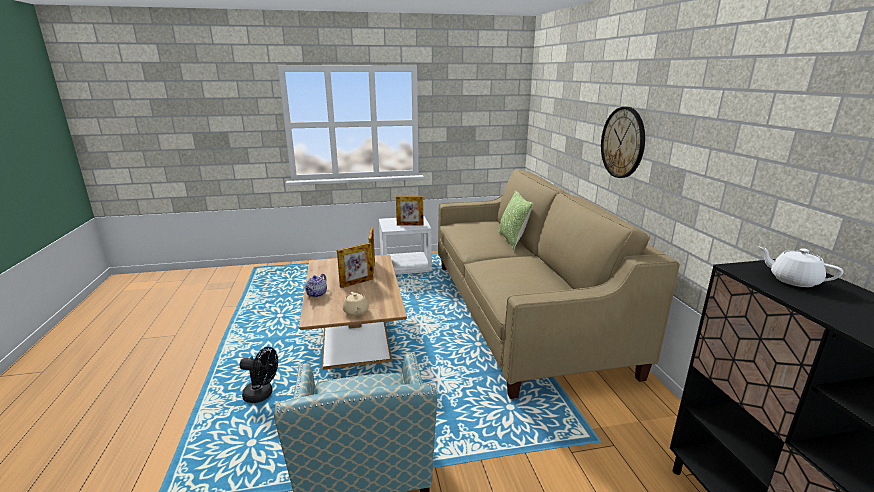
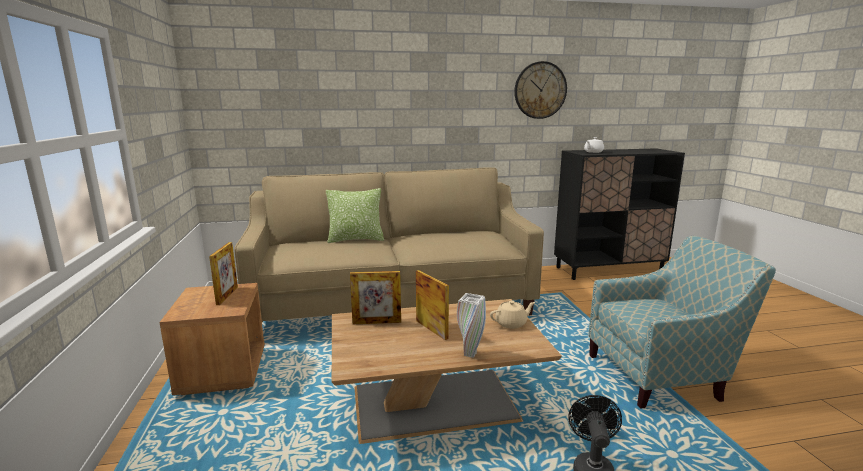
camera: 90 degrees left, 5 degrees down
teapot [304,274,327,297] -> white vase [457,293,486,358]
white nightstand [379,216,432,275] -> brown nightstand [160,283,265,395]
wall clock [601,107,645,178] -> wall clock moved to [514,61,567,119]

